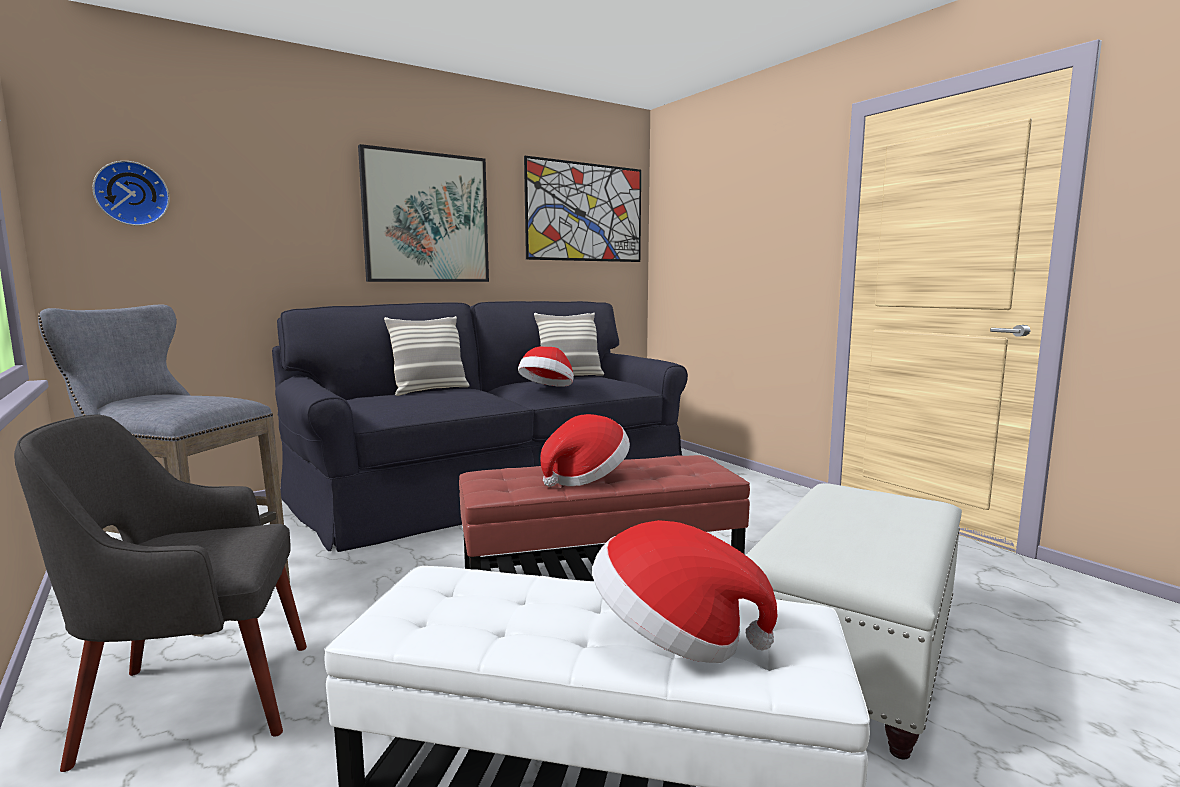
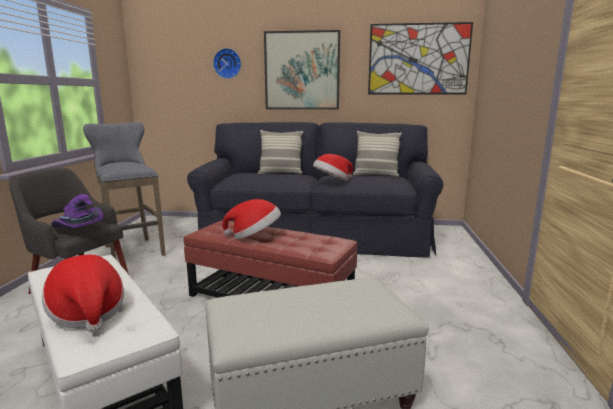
camera: 40 degrees right, 5 degrees up
wall clock [92,161,170,226] -> wall clock moved to [213,48,241,79]
none -> purple hat [51,194,104,228]

